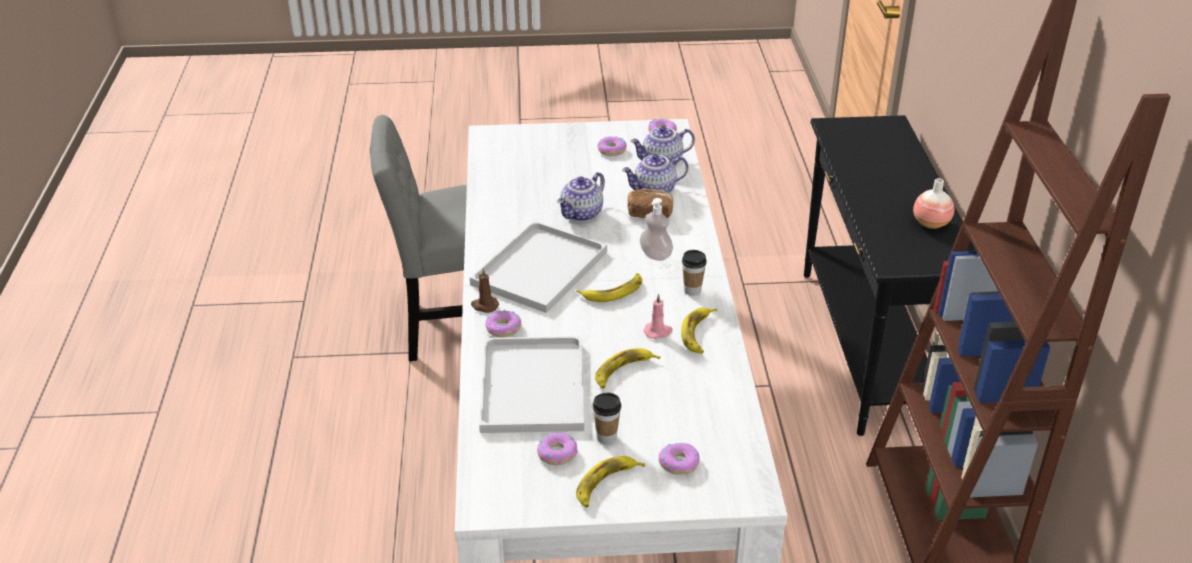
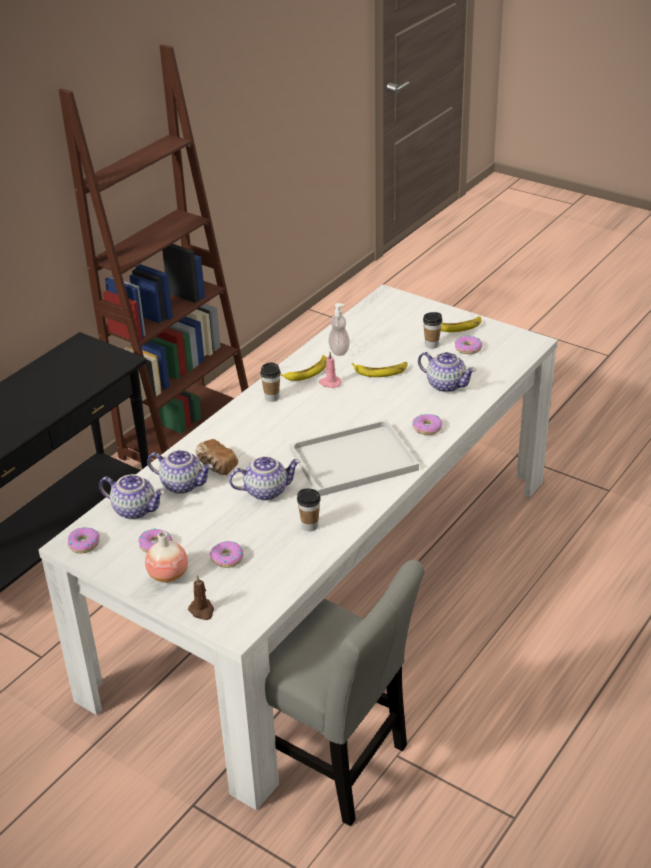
camera: 140 degrees left, 0 degrees up
brown candle [471,268,499,313] -> brown candle moved to [188,575,214,620]
white tray [479,336,584,433] -> teapot [418,352,476,392]
banana [576,273,642,302] -> none
soap dispenser [639,198,673,261] -> soap dispenser moved to [328,303,350,356]
donut [658,443,700,475] -> donut moved to [210,541,243,568]
vase [913,178,954,229] -> vase moved to [145,531,188,582]
none -> cup [297,488,321,531]

